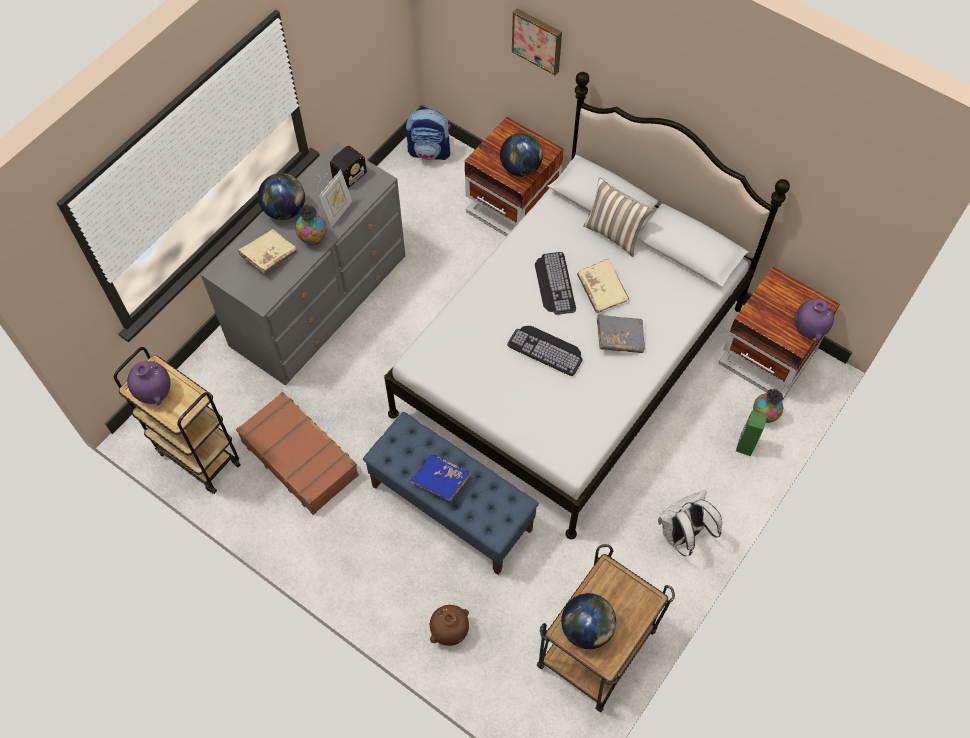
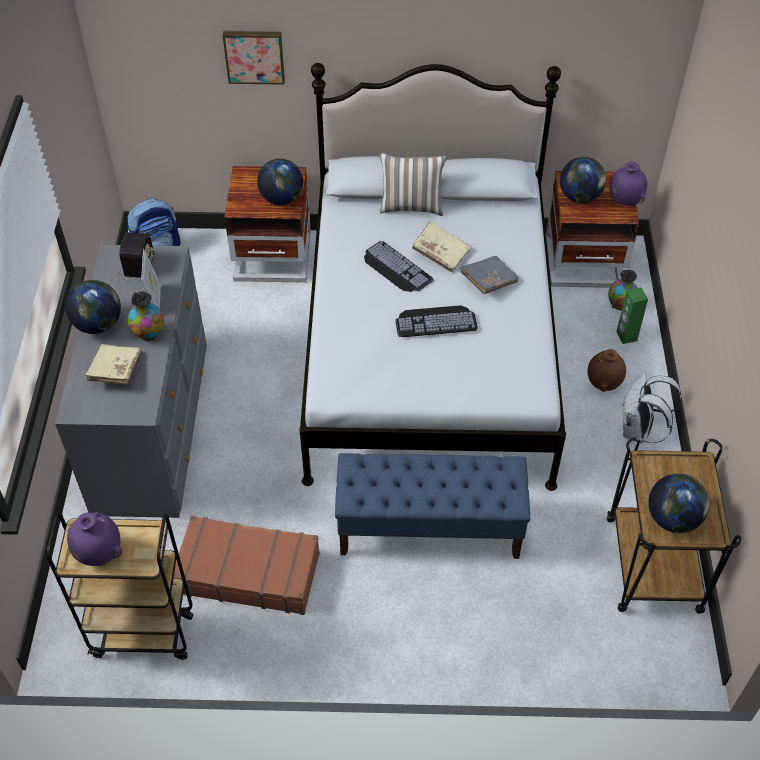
camera: 35 degrees left, 10 degrees down
blue book [411,454,471,502] -> none
brown vase [430,605,469,646] -> brown vase moved to [587,349,626,392]
none -> globe [560,157,606,203]

